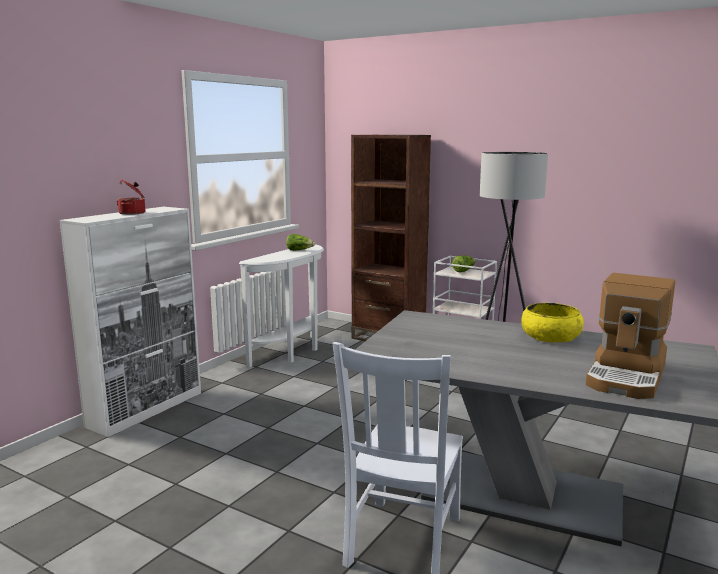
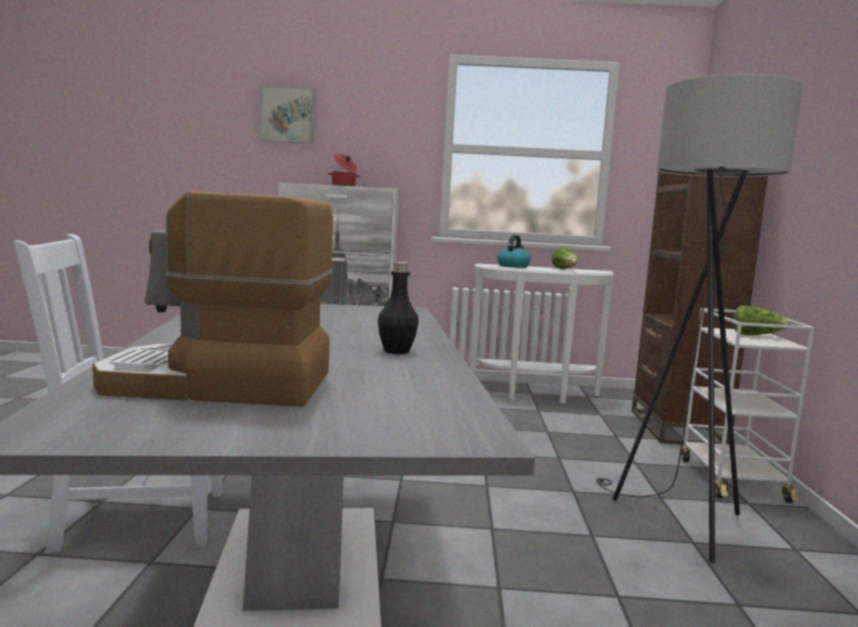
camera: 60 degrees right, 5 degrees down
yellow bowl [521,303,584,342] -> black bottle [378,262,419,354]
none -> picture [260,86,315,144]
none -> kettle [497,235,530,268]

